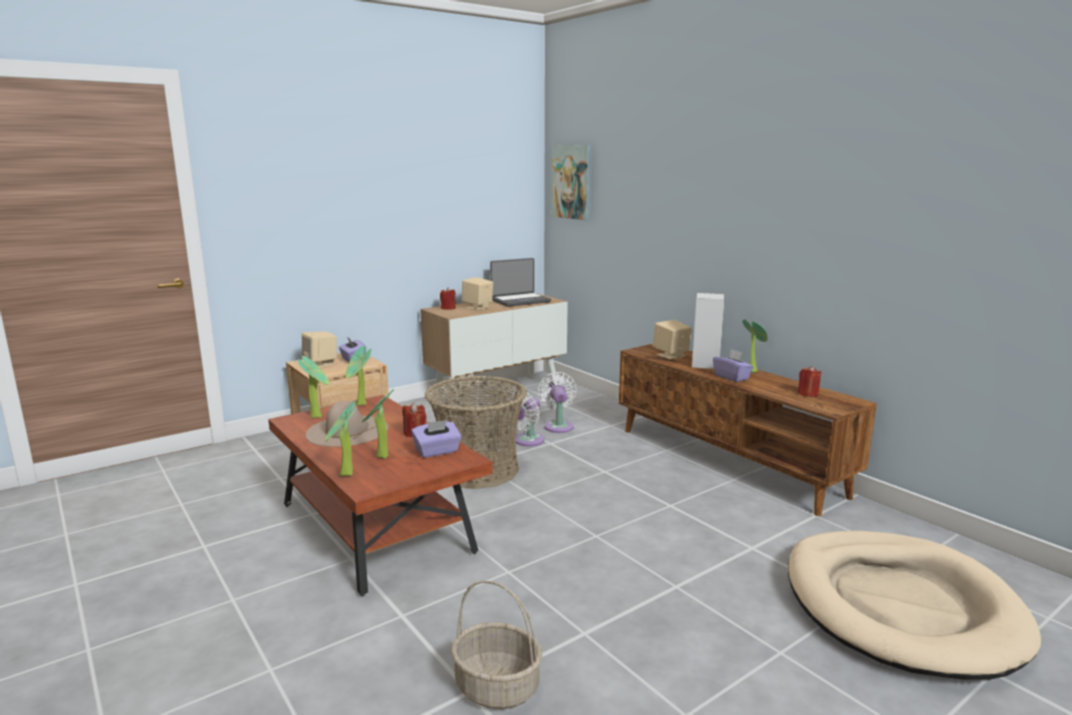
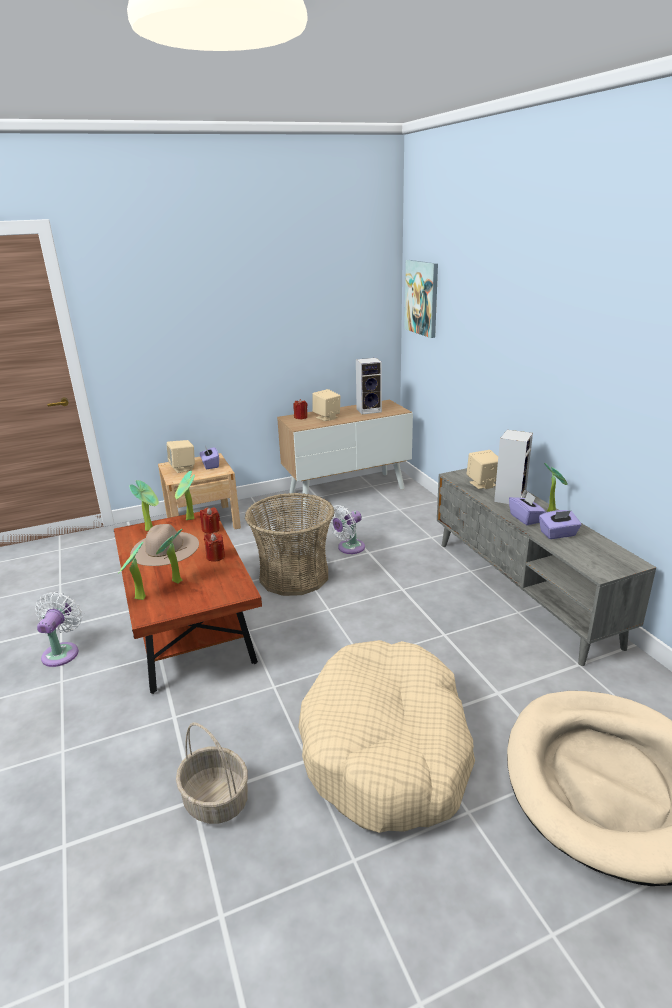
camera: 15 degrees right, 10 degrees up
purple tissue box [411,420,462,458] -> purple tissue box moved to [539,510,582,539]
laptop [490,258,551,307] -> speaker [356,358,382,414]
white fan [538,372,577,433] -> white fan moved to [35,592,82,667]
brown tv stand [619,344,877,516] -> grey tv stand [437,468,656,666]
red candle [798,366,822,397] -> red candle moved to [200,507,220,534]
none -> beige dog bed [298,640,475,833]

